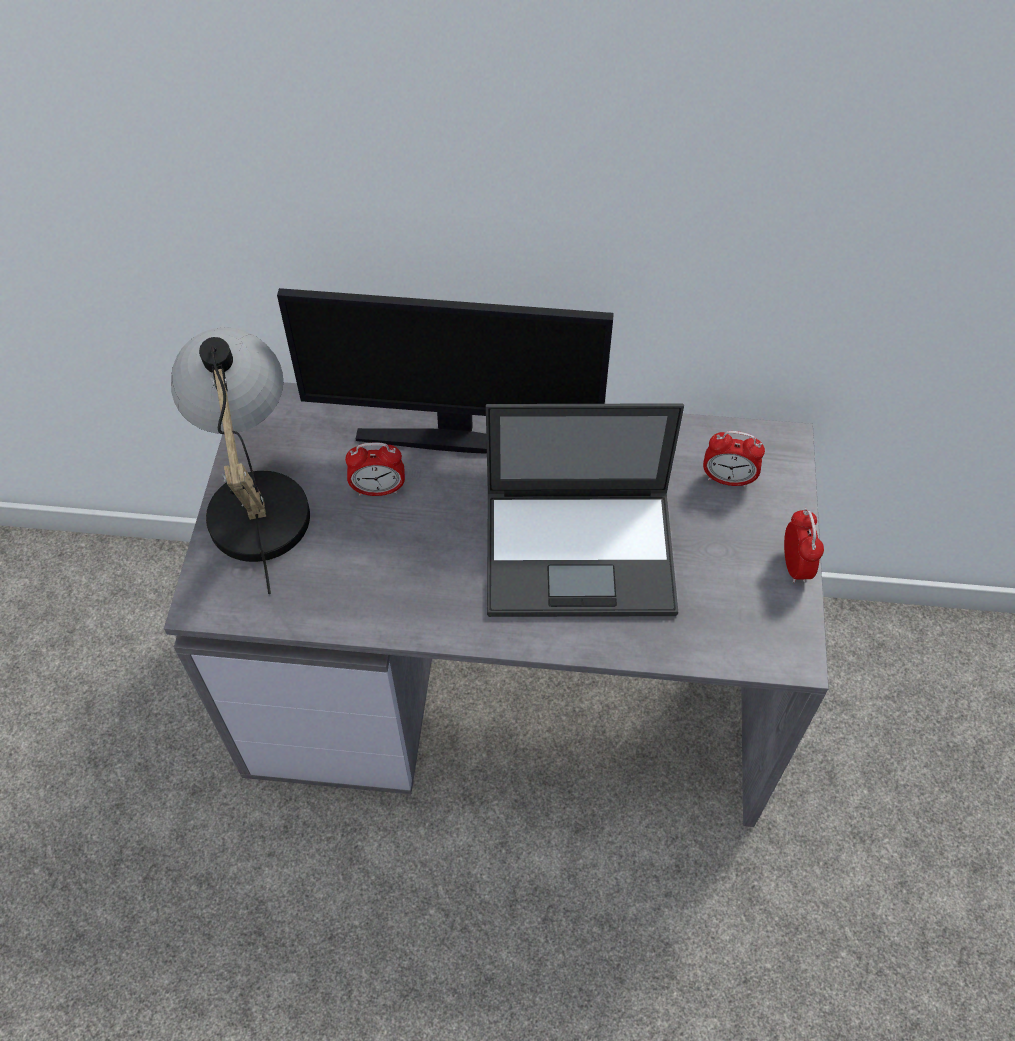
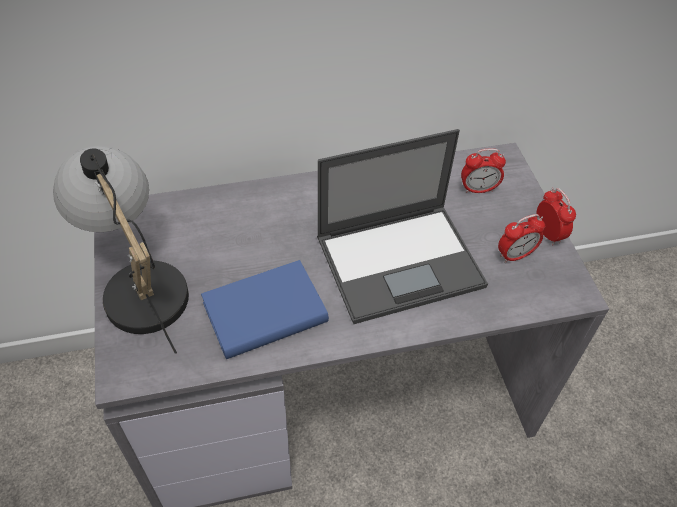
camera: 20 degrees left, 5 degrees down
monitor [277,288,614,454] -> none
alarm clock [345,443,405,496] -> alarm clock moved to [498,214,545,263]
none -> blue book [201,260,329,359]

